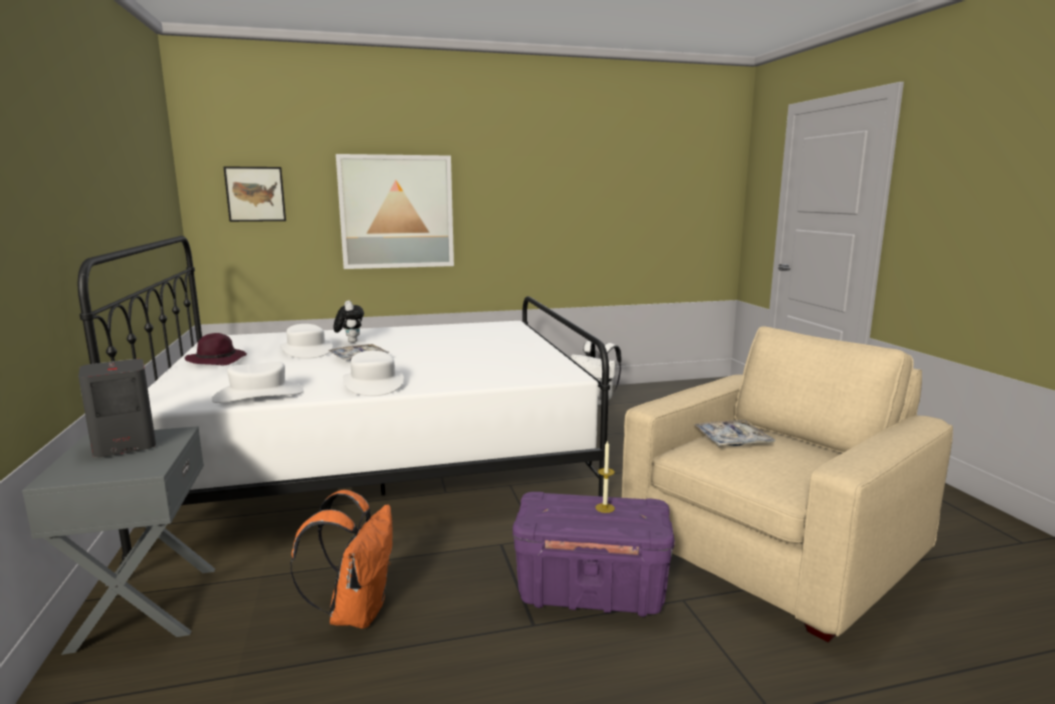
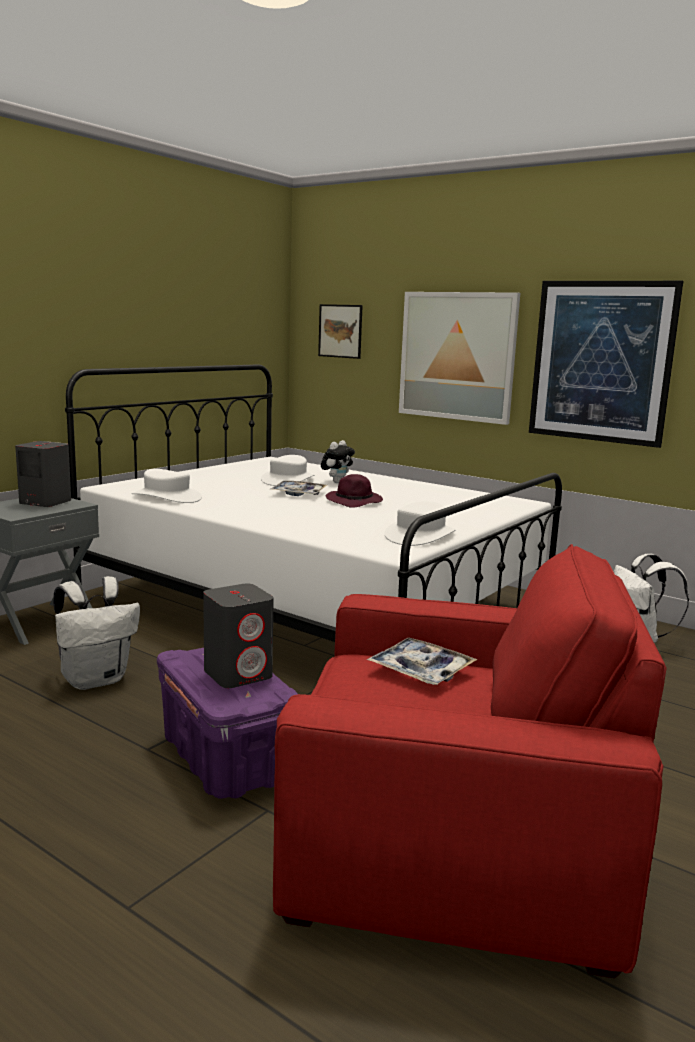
camera: 50 degrees right, 0 degrees up
purple hat [185,333,247,366] -> purple hat moved to [325,474,383,508]
orange backpack [290,490,393,629] -> white backpack [54,576,140,690]
white hat [343,351,404,396] -> white hat moved to [384,501,456,546]
candle [595,441,615,513] -> grey speaker [203,583,274,688]
beige armchair [622,326,953,642] -> red armchair [273,544,667,978]
none -> picture [529,281,683,448]

